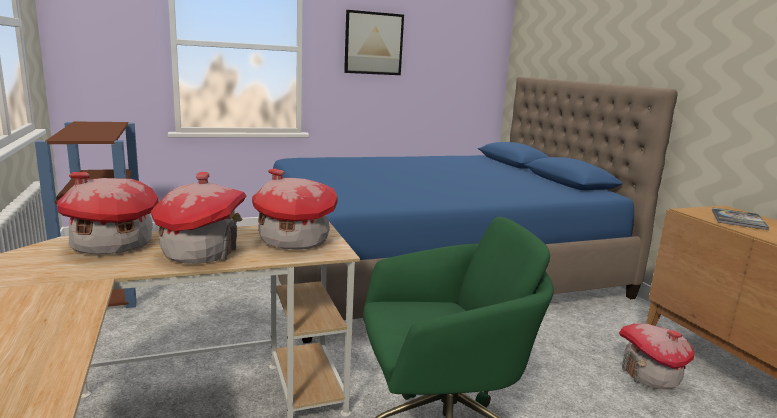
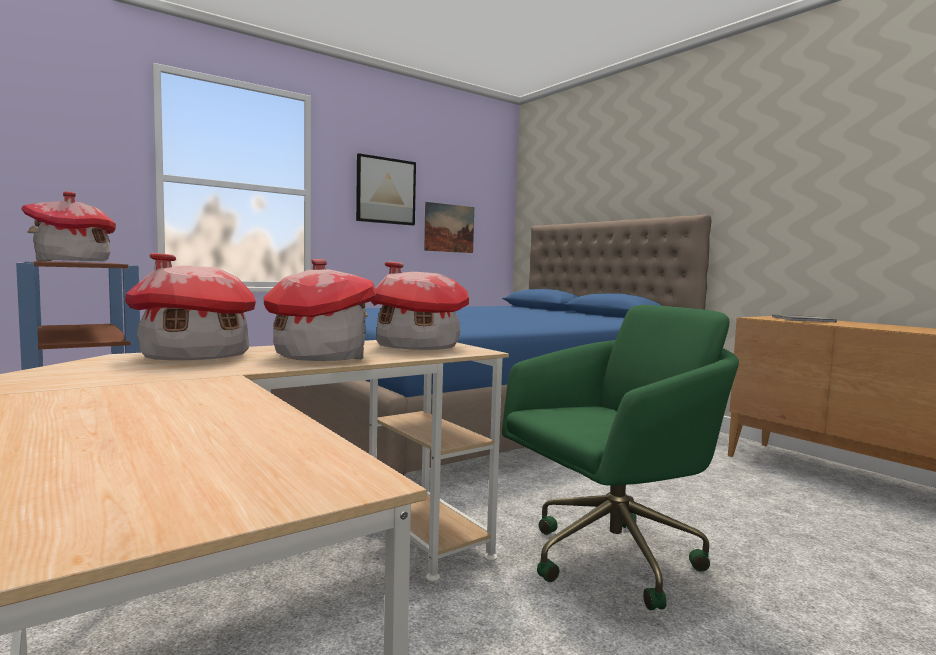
camera: 15 degrees left, 10 degrees down
toy house [619,324,694,389] -> toy house moved to [21,191,116,261]
none -> picture [424,202,474,253]

